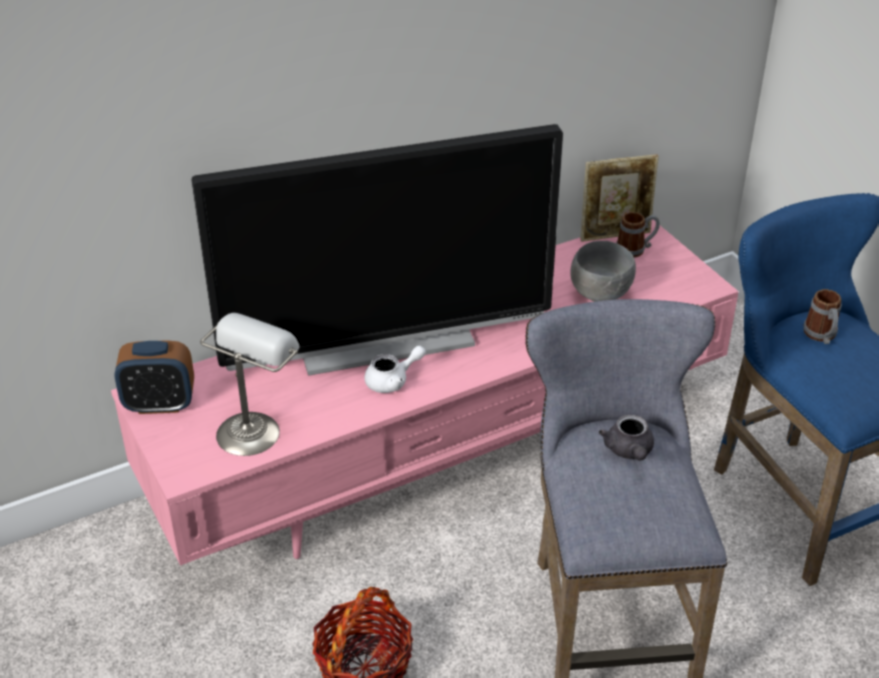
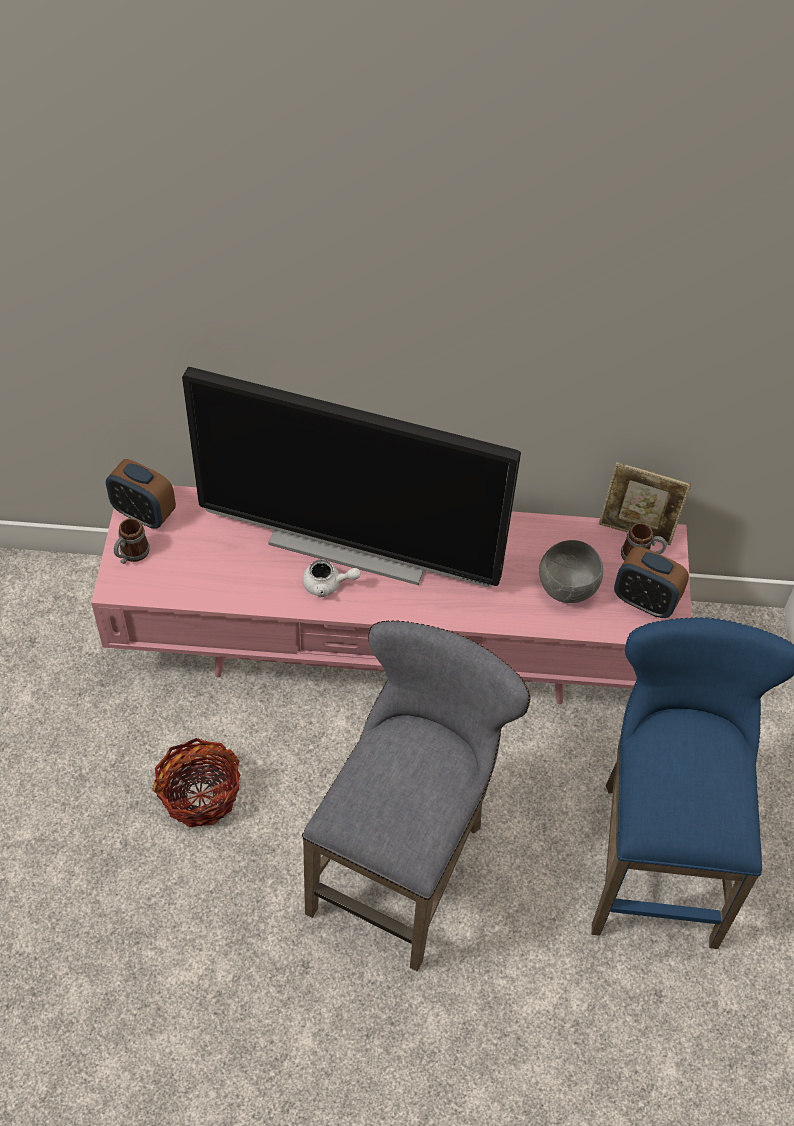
camera: 30 degrees right, 15 degrees up
white table lamp [200,313,299,456] -> none
grey teapot [599,415,654,461] -> none
mug [803,289,842,344] -> mug moved to [114,518,150,564]
none -> alarm clock [614,547,689,618]

